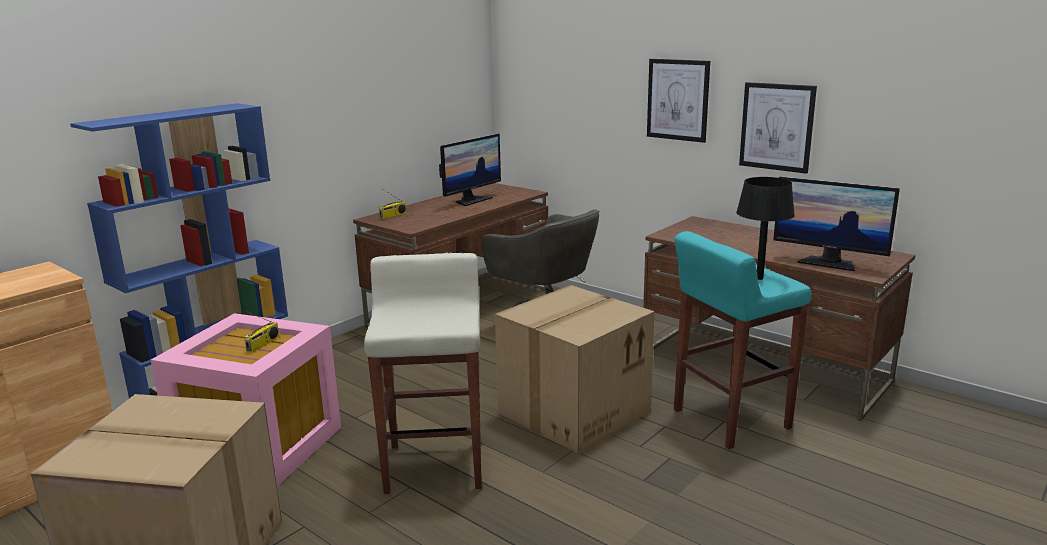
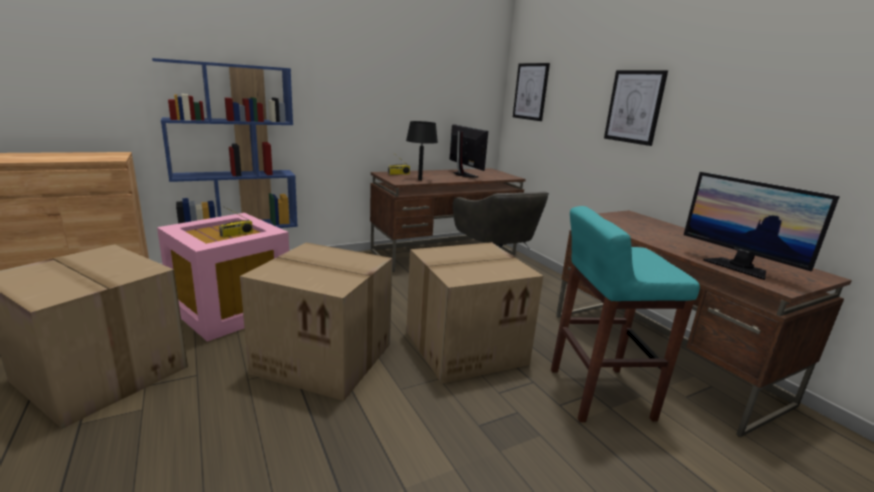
camera: 20 degrees right, 0 degrees up
beige stool [364,253,482,494] -> cardboard box [240,243,393,401]
monitor [439,134,501,206] -> monitor turned 90 degrees counterclockwise [449,124,488,178]
black table lamp [736,177,795,280] -> black table lamp moved to [406,121,438,181]
picture [739,82,817,174] -> picture moved to [513,63,550,121]

